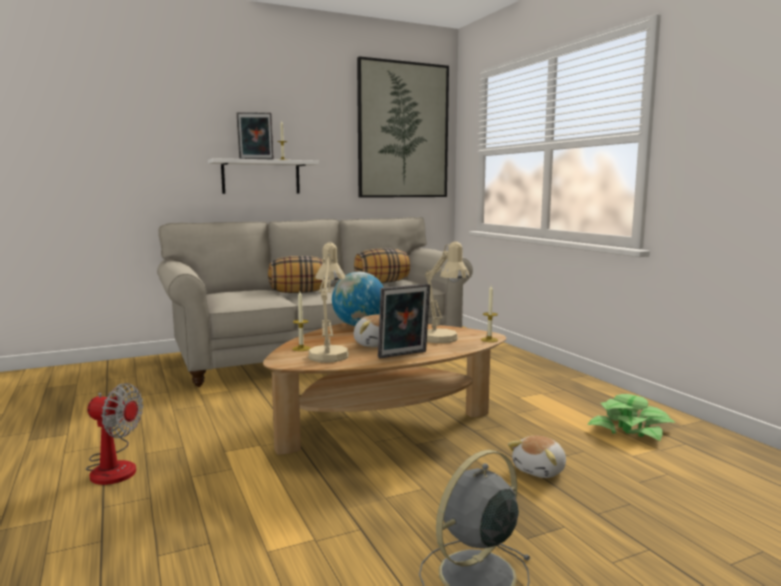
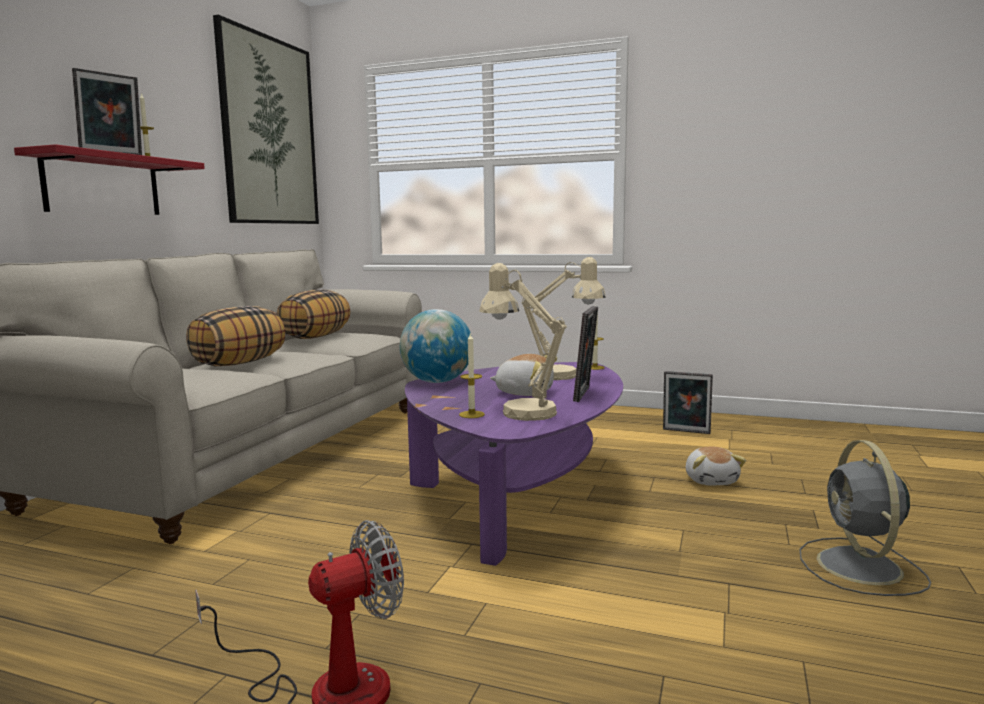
camera: 45 degrees left, 0 degrees up
white shelf [208,158,319,194] -> red shelf [14,144,205,215]
brown coffee table [263,323,506,455] -> purple coffee table [405,362,623,566]
potted plant [587,394,676,441] -> picture frame [663,371,713,434]

